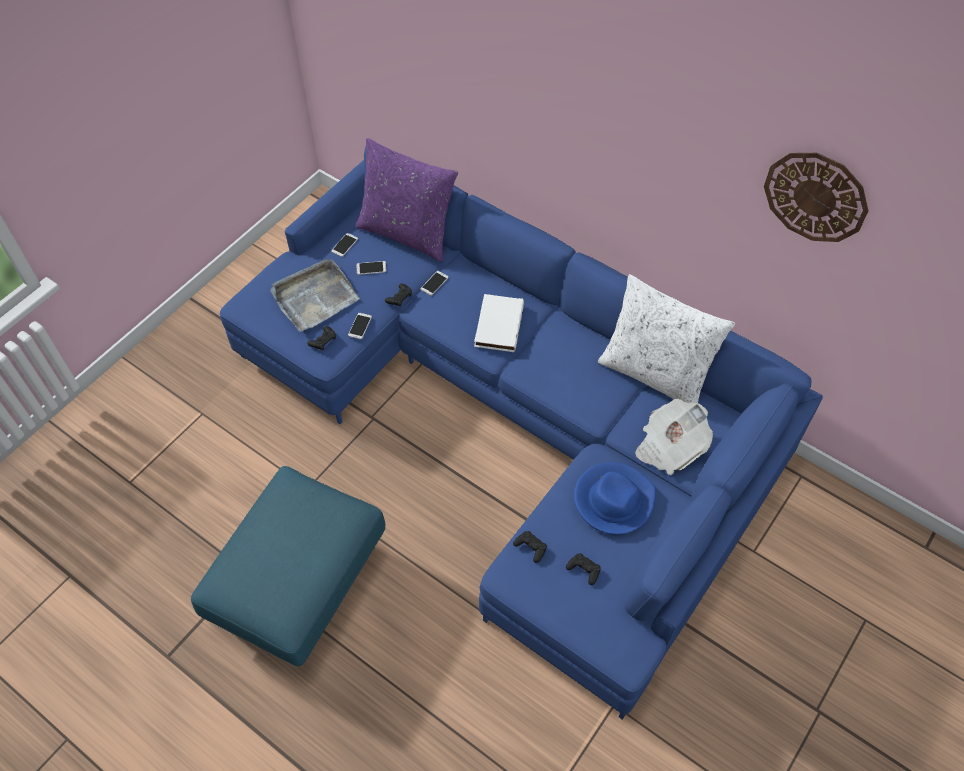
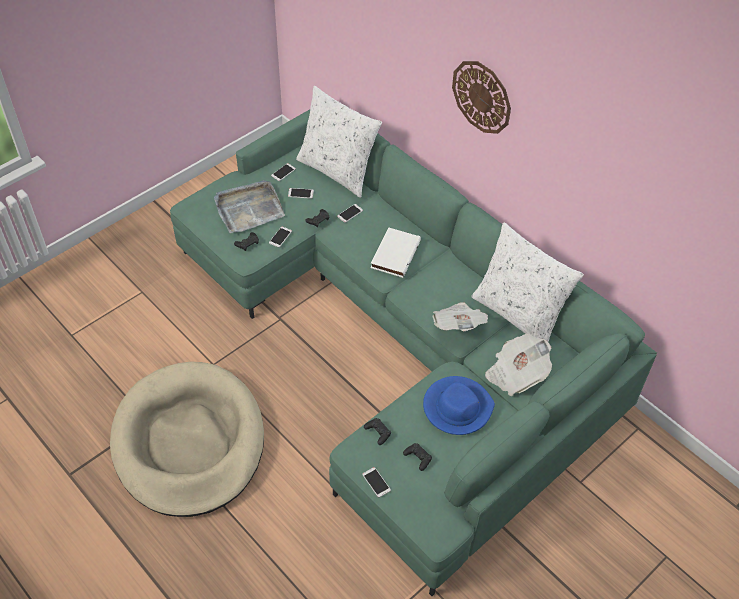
camera: 10 degrees right, 5 degrees down
blue ottoman [191,466,385,667] -> beige dog bed [110,362,264,517]
blue sofa [220,147,823,720] -> green sofa [170,109,657,596]
purple pillow [356,138,458,262] -> white pillow [296,86,382,198]
wall clock [764,153,868,242] -> wall clock moved to [452,61,511,134]
none -> phone [362,467,391,498]
none -> newspaper [432,302,488,331]

